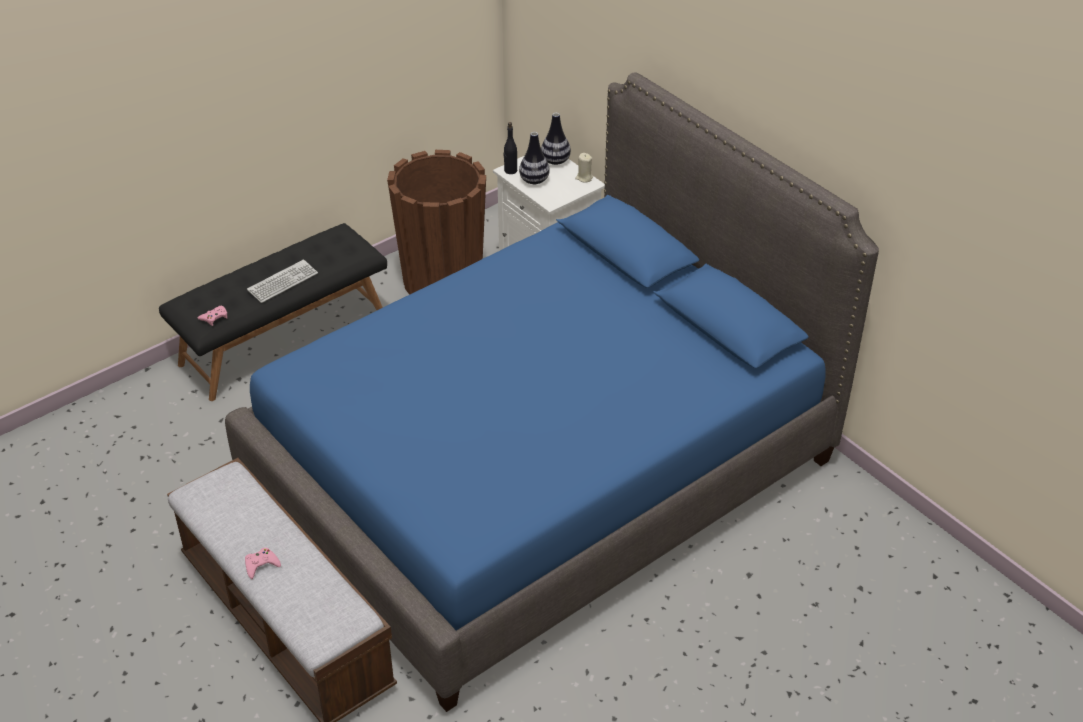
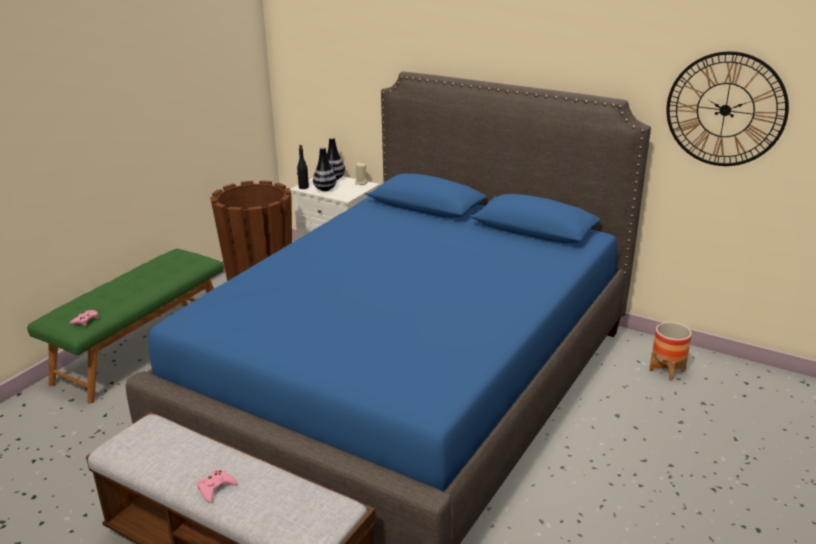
camera: 20 degrees left, 15 degrees down
black bench [159,223,387,401] -> green bench [27,249,224,404]
keyboard [247,260,318,303] -> none
none -> planter [649,322,692,381]
none -> wall clock [666,51,789,166]

